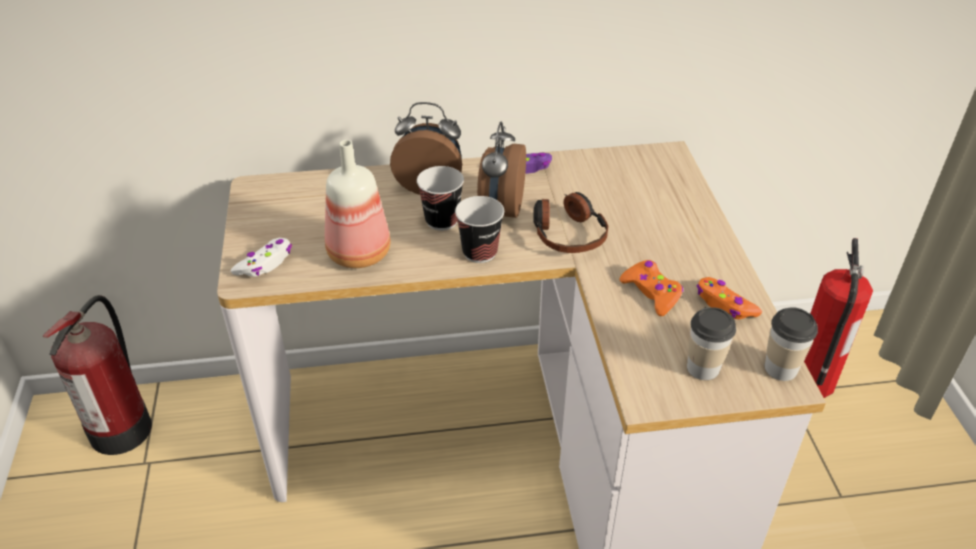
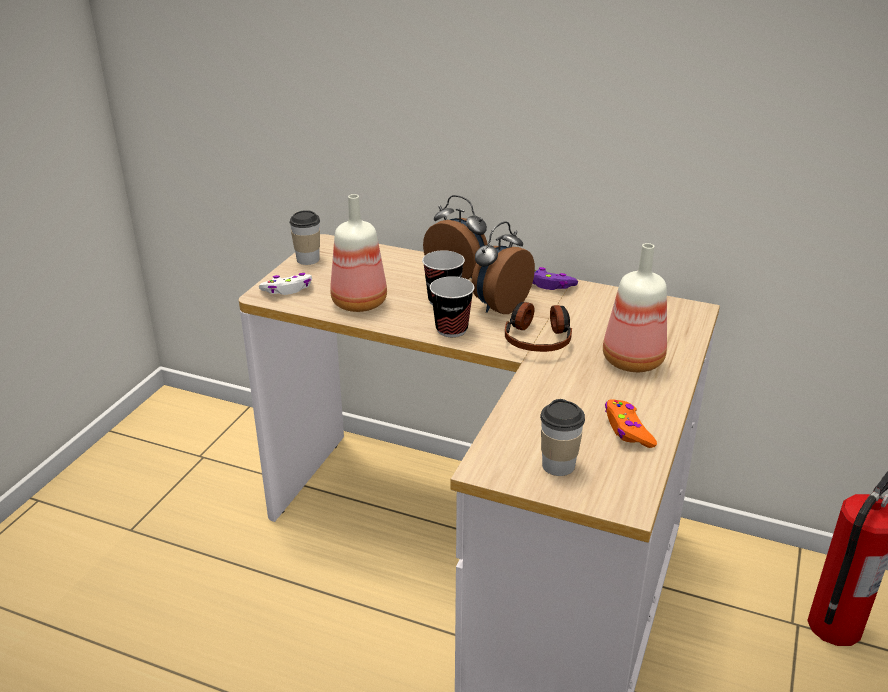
camera: 30 degrees right, 10 degrees down
fire extinguisher [43,295,152,455] -> none
orange game controller [620,260,684,316] -> none
cup [765,307,818,381] -> cup moved to [289,210,320,265]
none -> bottle [603,243,667,372]

